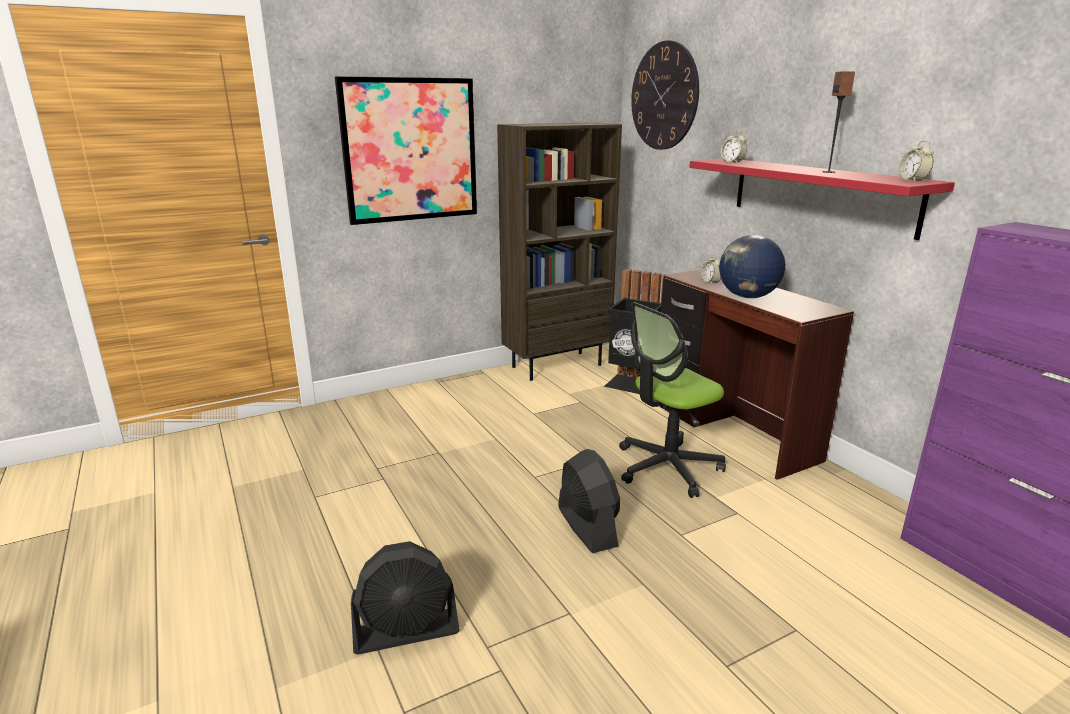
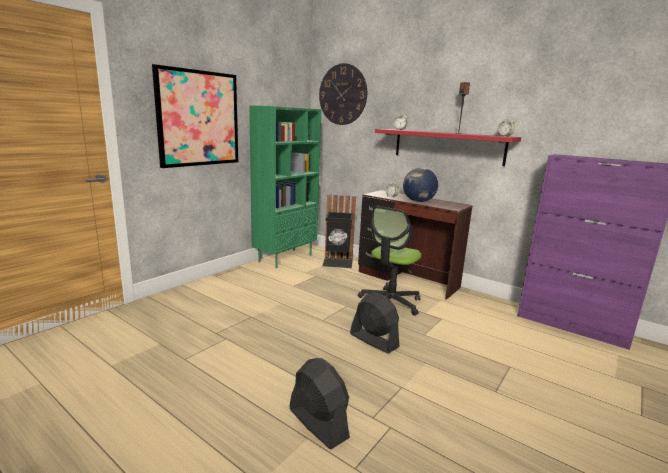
camera: 25 degrees left, 5 degrees down
black fan [351,541,460,654] -> black fan turned 90 degrees counterclockwise [289,358,350,449]
brown bookcase [497,122,622,381] -> green bookcase [249,105,321,268]

